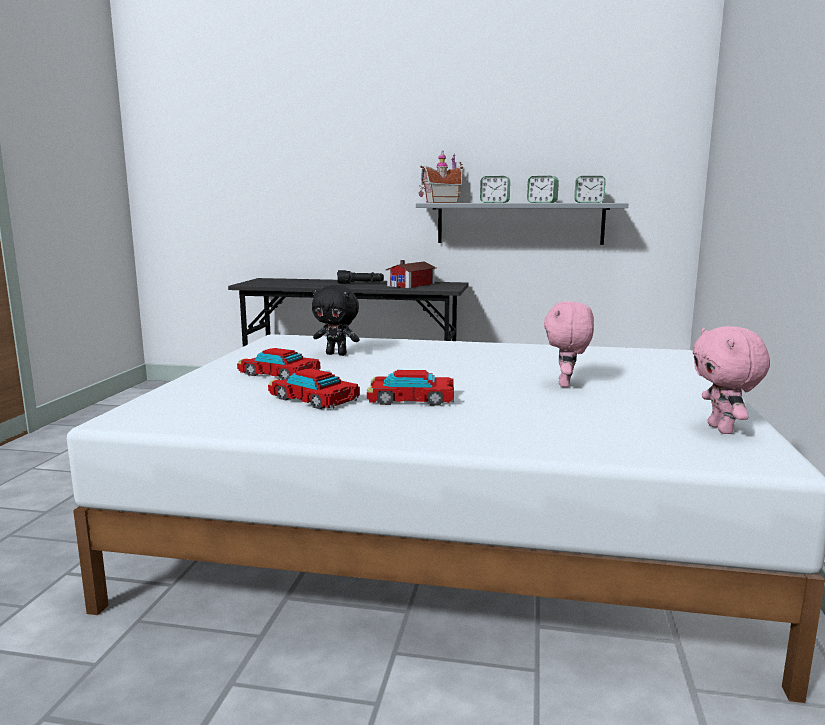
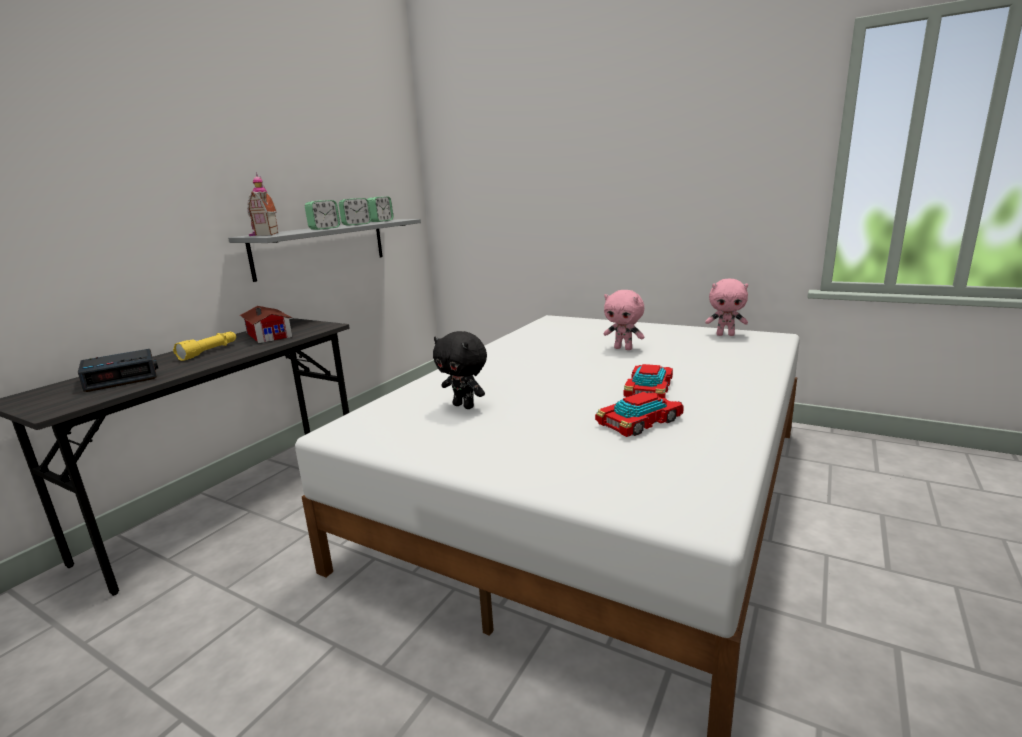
camera: 70 degrees left, 5 degrees up
toy car [237,348,320,380] -> none
black plush toy [312,285,360,356] -> black plush toy turned 90 degrees clockwise [433,331,487,409]
black flashlight [337,270,384,284] -> yellow flashlight [173,332,236,361]
none -> alarm clock [78,349,158,392]

